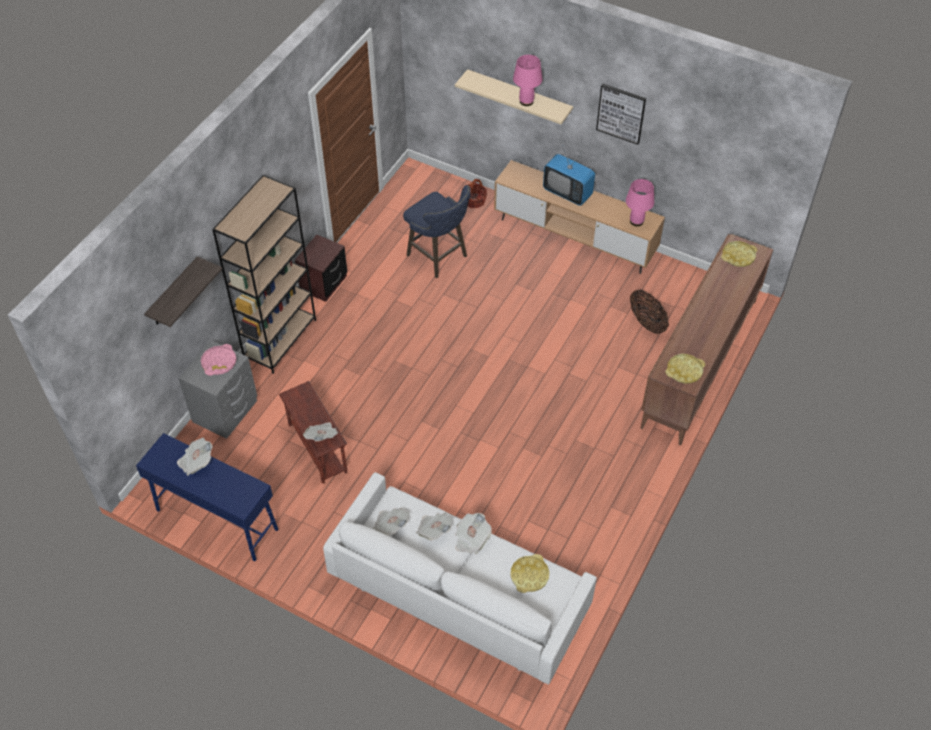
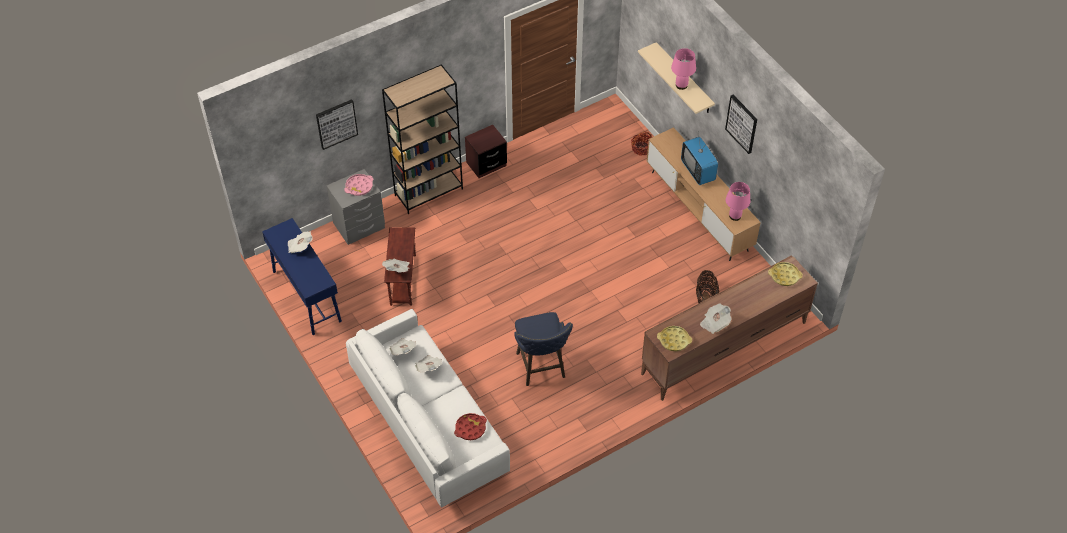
camera: 30 degrees right, 0 degrees up
shelf [144,256,222,327] -> picture [316,99,358,150]
blue stool [403,185,471,278] -> blue stool moved to [514,312,573,386]
newspaper [455,513,492,554] -> newspaper moved to [700,304,731,334]
yellow tray [510,554,549,593] -> red tray [454,413,487,440]

